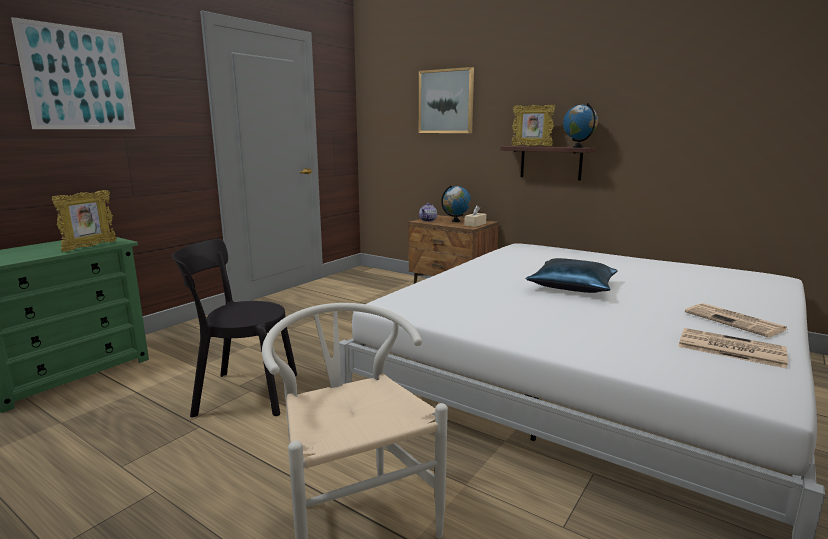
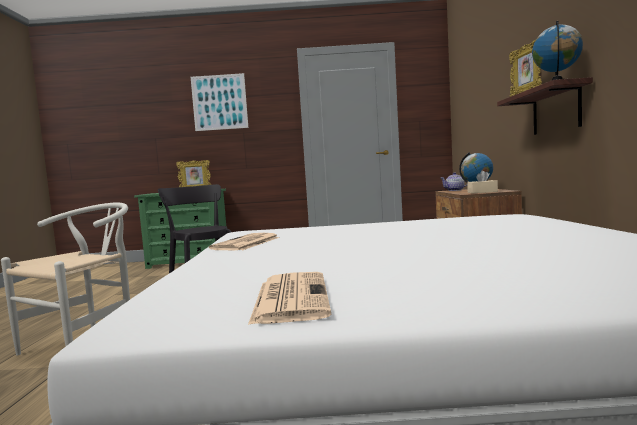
camera: 55 degrees right, 10 degrees down
picture [419,67,474,133] -> none
blue pillow [525,258,618,293] -> none
newspaper [685,303,788,337] -> newspaper moved to [209,233,279,250]

